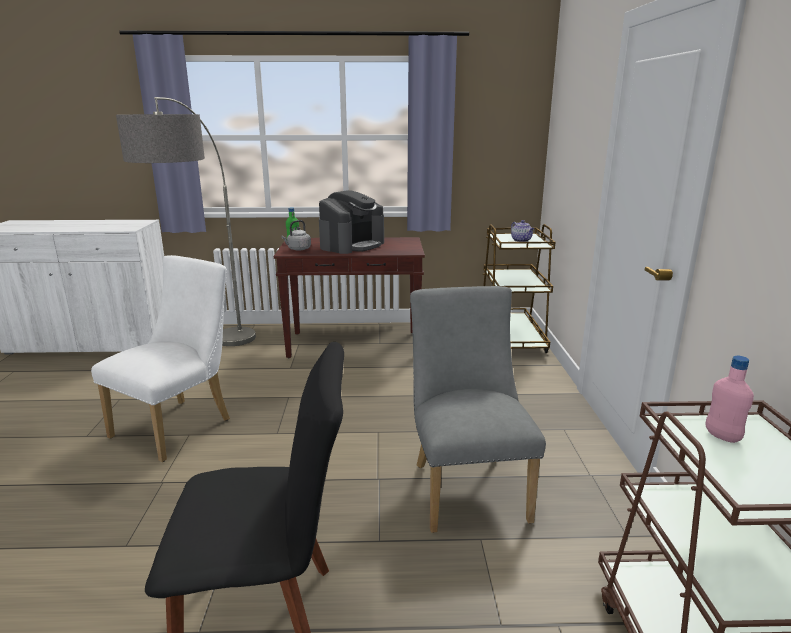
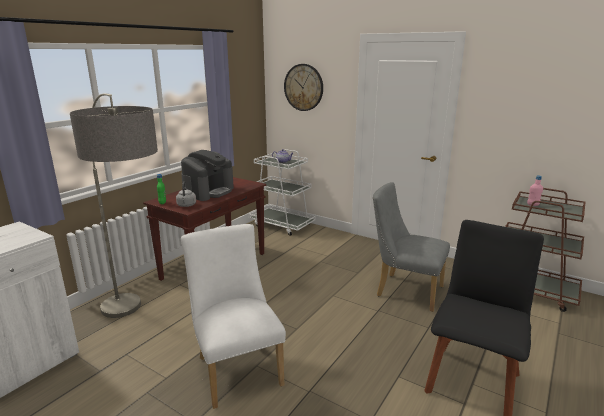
camera: 55 degrees left, 0 degrees up
coffee machine [319,191,384,254] -> coffee machine turned 45 degrees clockwise [181,150,234,201]
brown cart [483,224,556,353] -> white cart [249,149,316,236]
none -> wall clock [284,64,323,111]

